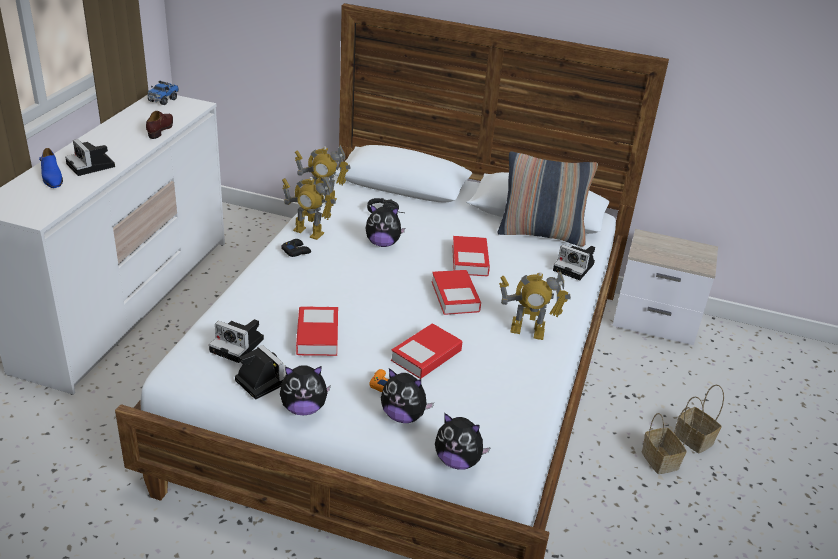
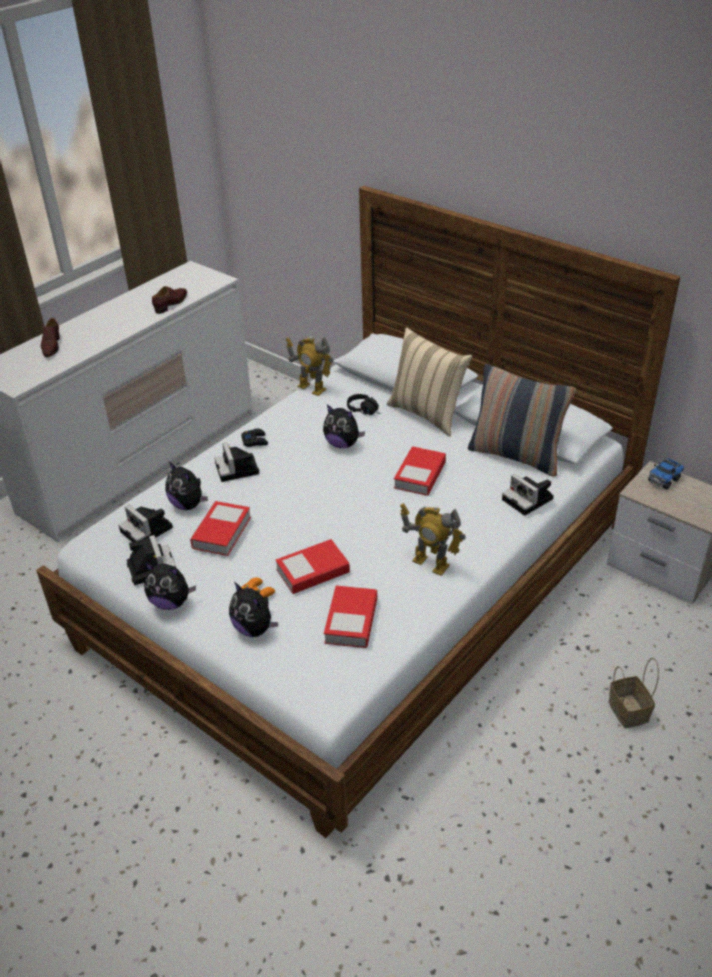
camera: 25 degrees right, 5 degrees up
blue shoe [39,148,63,188] -> brown shoe [41,318,60,357]
camera [65,139,115,176] -> camera moved to [215,442,259,482]
toy truck [147,81,179,105] -> toy truck moved to [648,458,684,489]
toy robot [282,177,336,240] -> none
book [432,270,481,315] -> book moved to [324,586,377,648]
plush toy [435,413,491,470] -> plush toy moved to [165,461,208,510]
basket [642,407,693,474] -> none
none -> beige pillow [387,328,472,437]

